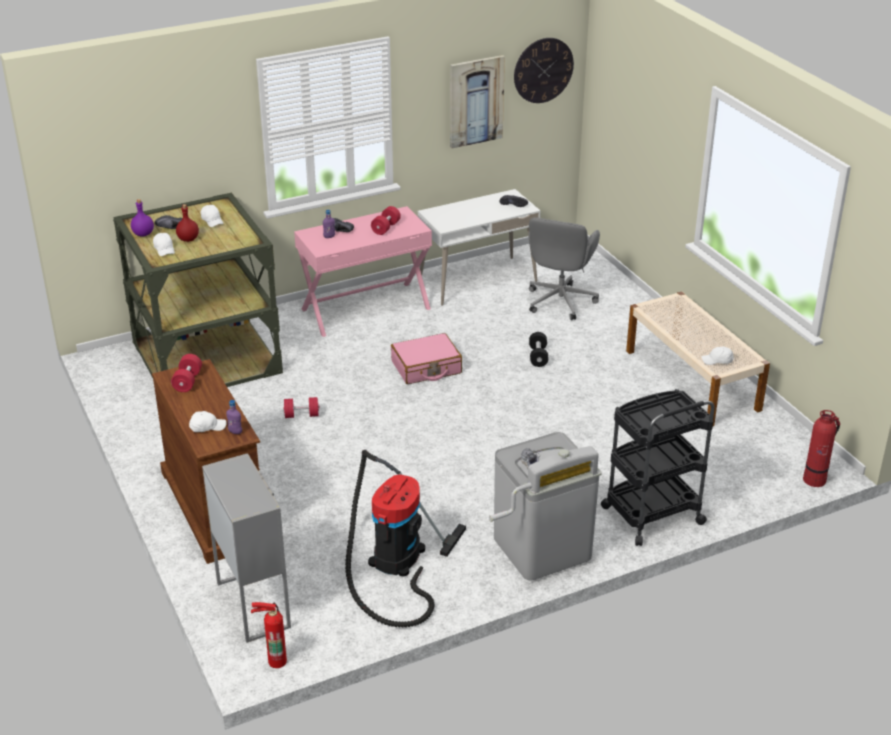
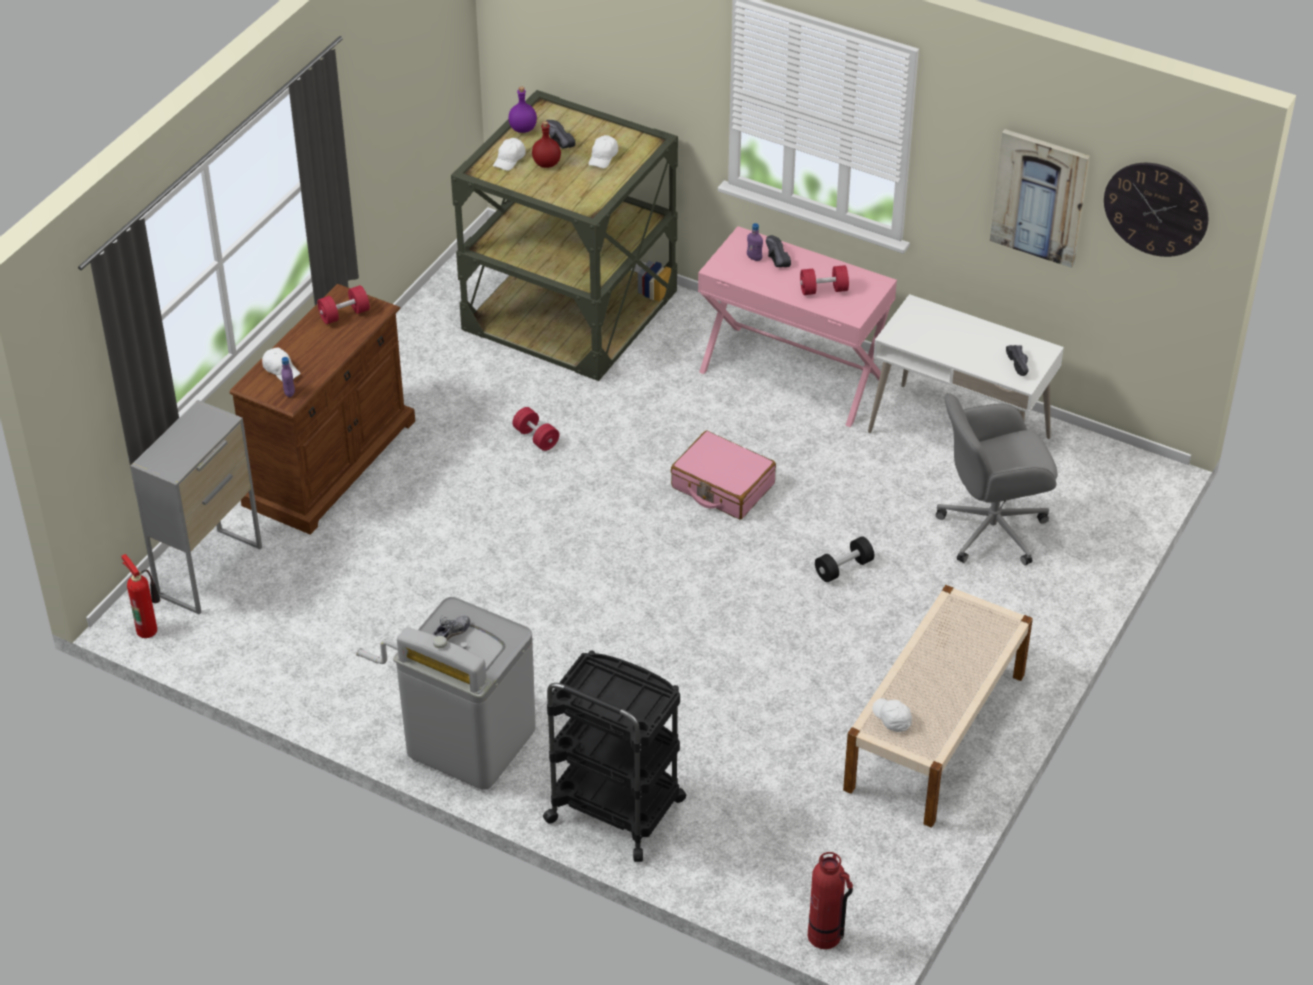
camera: 55 degrees right, 10 degrees up
vacuum cleaner [345,449,466,627] -> none

